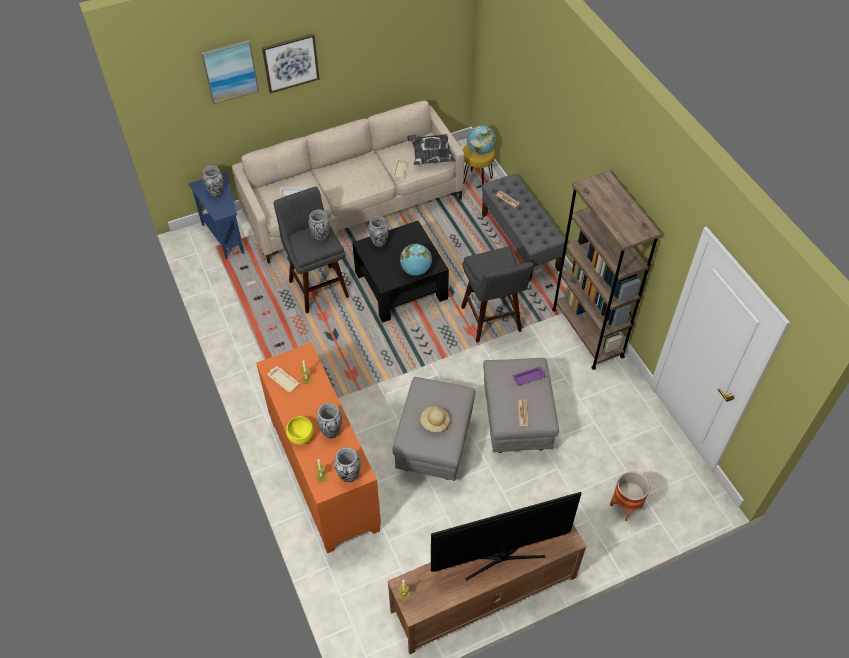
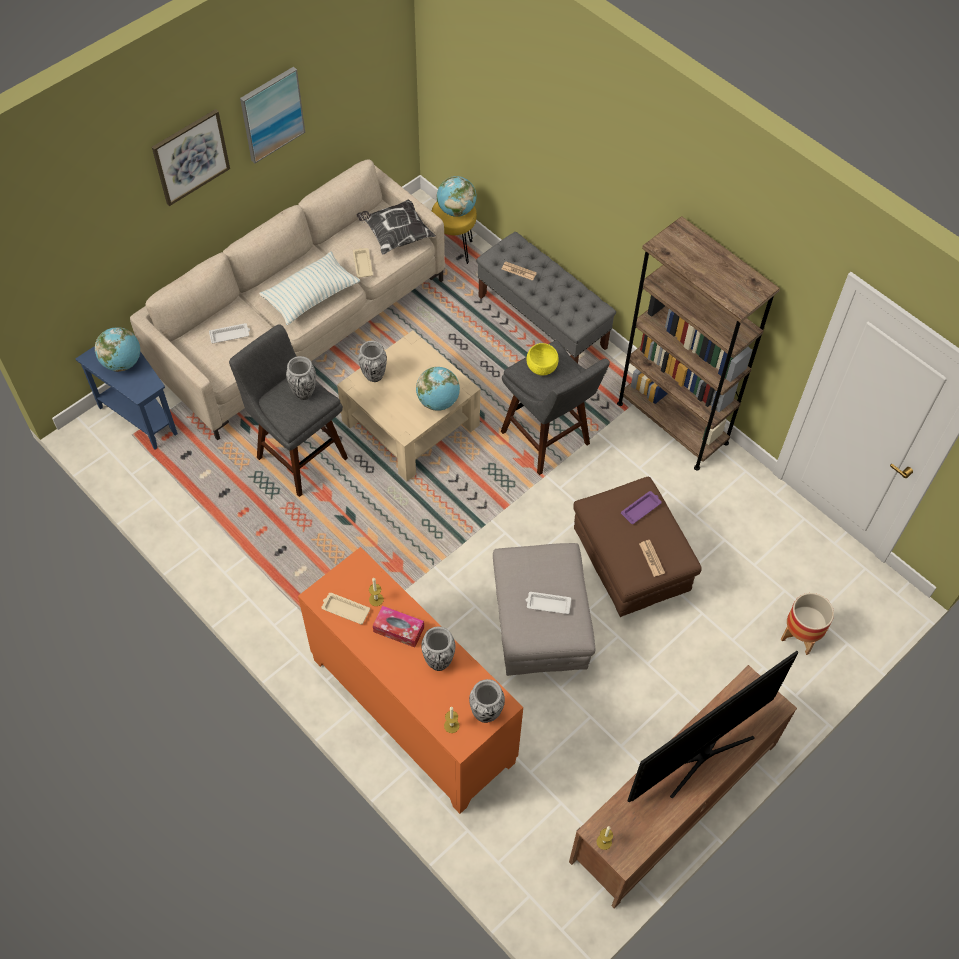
camera: 20 degrees left, 5 degrees up
picture [201,40,259,104] -> picture moved to [240,67,305,163]
vase [203,166,223,197] -> globe [95,327,140,372]
yellow bowl [286,416,314,445] -> yellow bowl moved to [527,343,559,376]
black coffee table [352,221,449,323] -> beige coffee table [337,330,480,481]
beige hat [421,406,450,432] -> white tray [526,592,571,614]
grey ottoman [483,358,559,453] -> brown ottoman [573,477,701,617]
none -> pillow [259,251,360,325]
none -> tissue box [373,606,424,648]

